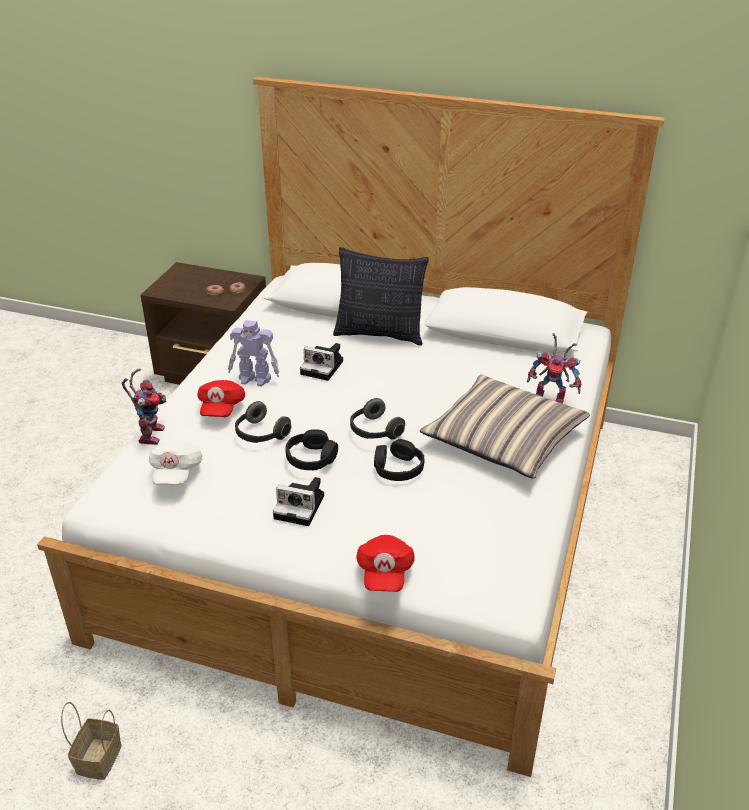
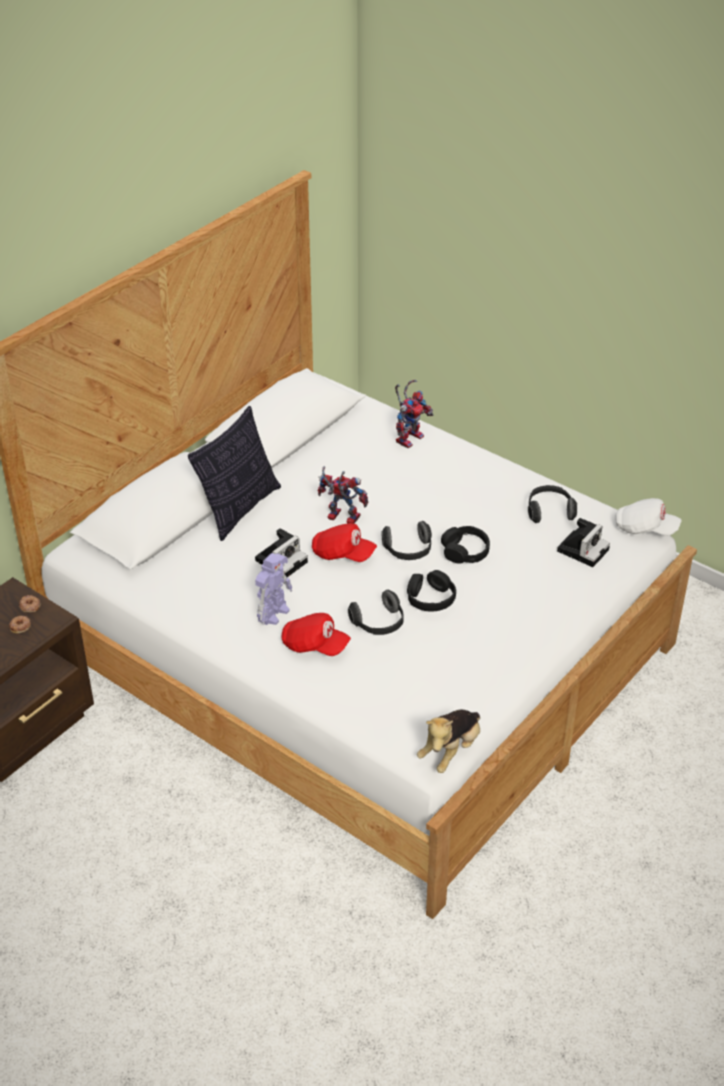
camera: 70 degrees left, 5 degrees up
basket [61,702,122,780] -> none
toy robot [122,368,166,445] -> toy robot moved to [317,466,369,524]
white cap [149,441,202,485] -> white cap moved to [615,498,682,536]
camera [273,477,324,526] -> camera moved to [557,518,610,567]
red cap [356,535,415,592] -> red cap moved to [312,523,377,562]
pillow [420,375,590,479] -> none
none -> plush toy [417,710,480,773]
none -> headphones [528,485,577,523]

